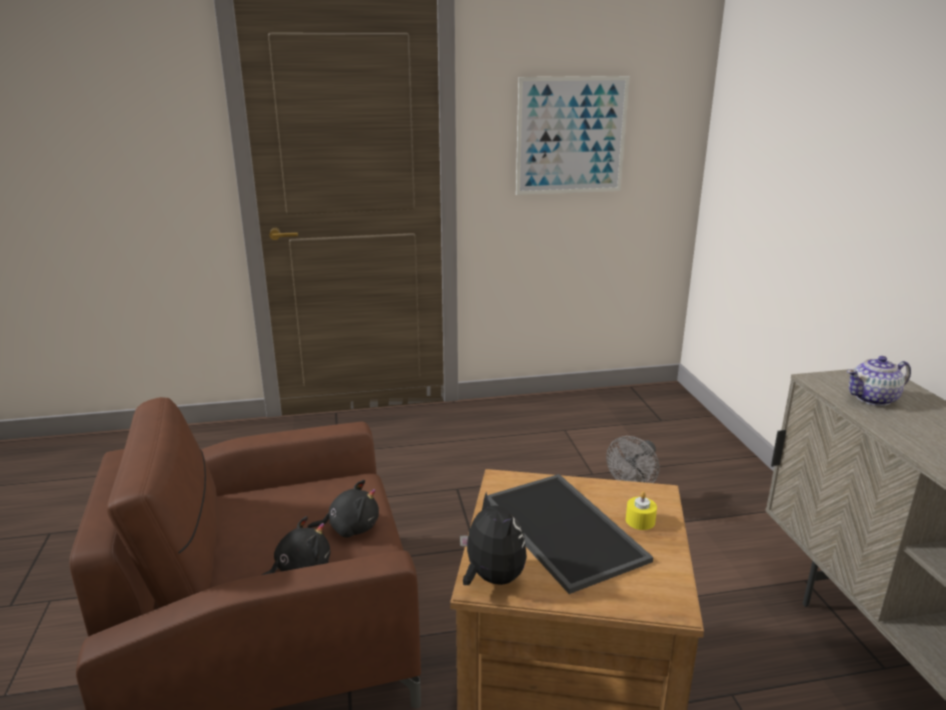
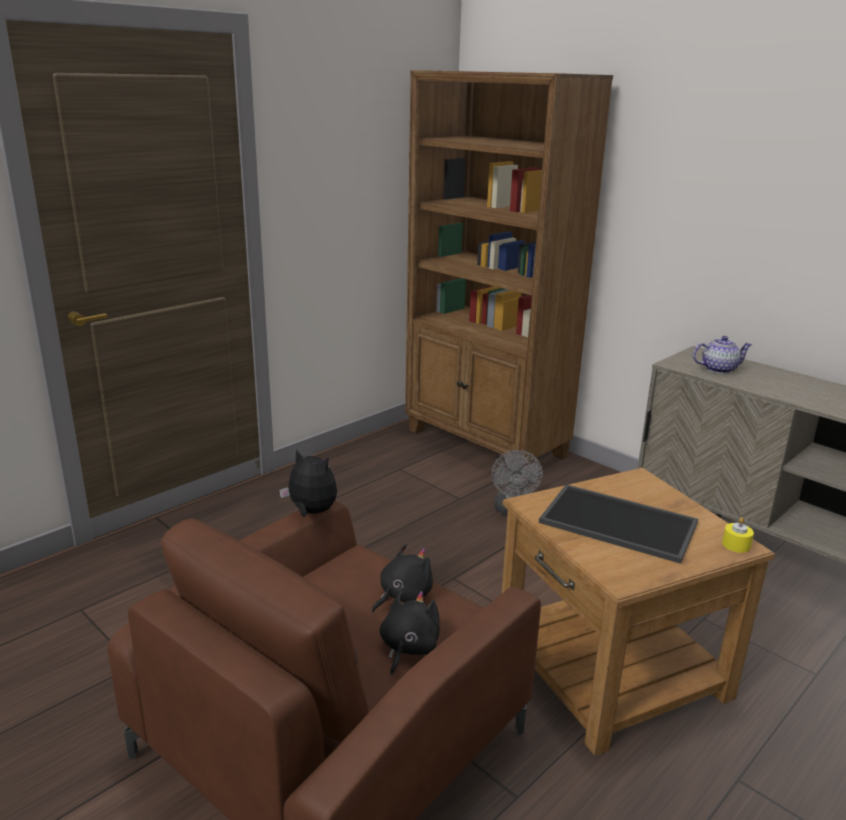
camera: 35 degrees left, 0 degrees up
plush toy [460,492,527,585] -> plush toy moved to [279,449,337,517]
picture [516,76,630,195] -> none
yellow candle [626,491,657,530] -> yellow candle moved to [722,517,754,553]
teapot [847,356,911,406] -> teapot turned 135 degrees counterclockwise [693,336,752,374]
none -> brown bookcase [405,70,613,479]

